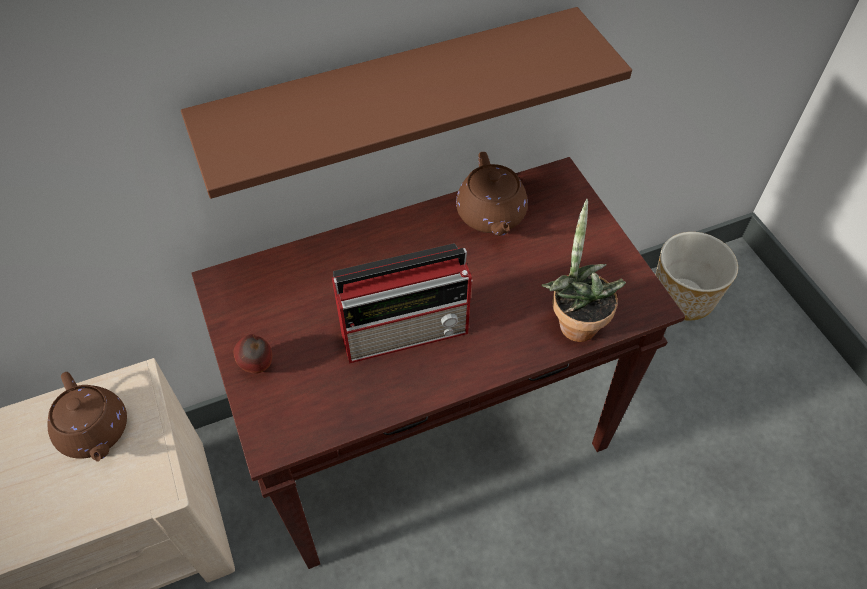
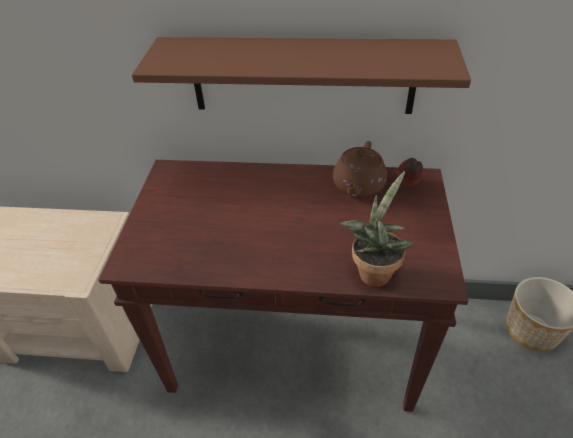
camera: 30 degrees right, 10 degrees down
brown teapot [47,372,127,462] -> none
apple [234,334,272,374] -> apple moved to [398,158,423,185]
radio [332,243,473,364] -> none

